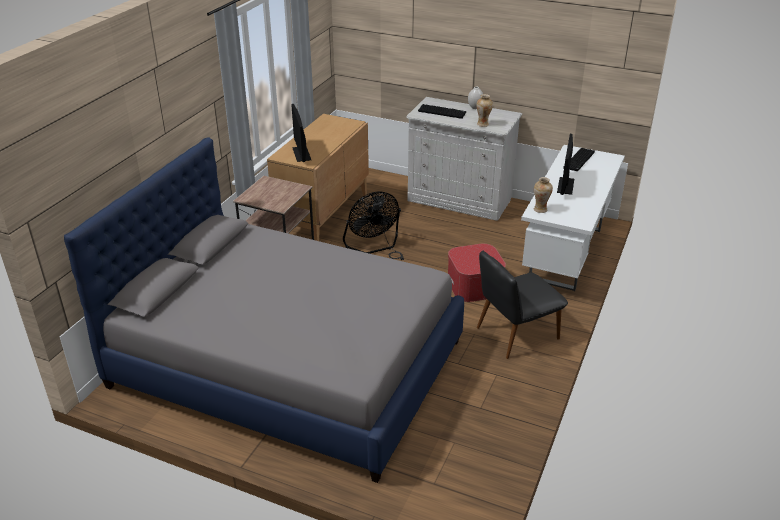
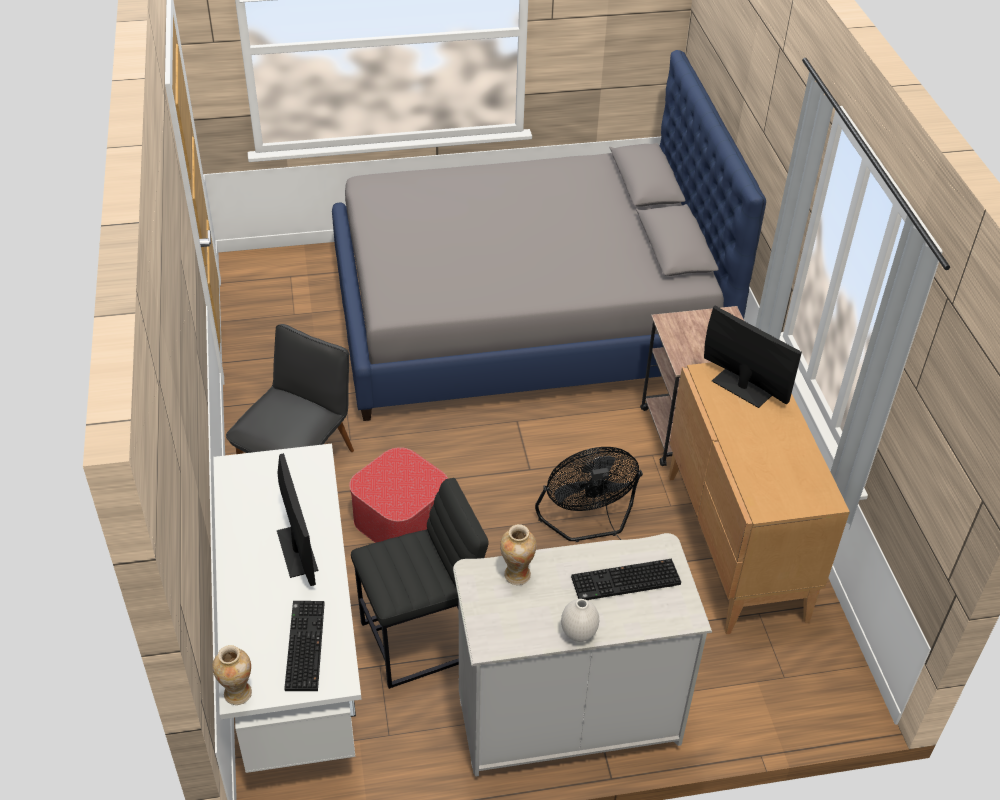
camera: 145 degrees right, 10 degrees up
black fan [343,192,404,260] -> black fan turned 135 degrees counterclockwise [535,447,643,542]
vase [534,177,553,213] -> vase moved to [212,645,252,705]
none -> black chair [351,478,489,689]

